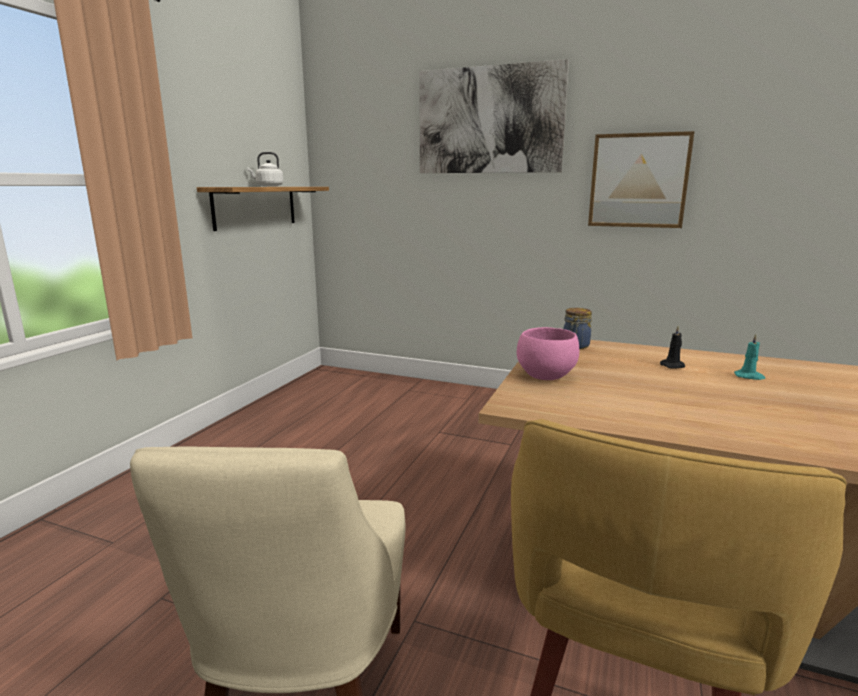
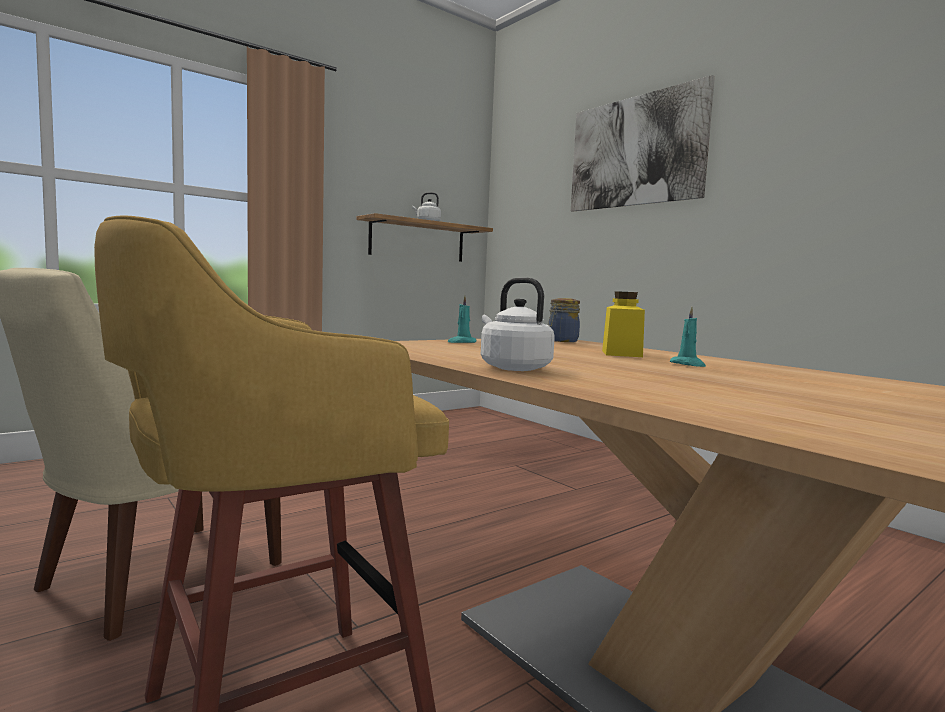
camera: 30 degrees right, 10 degrees down
pink bowl [517,327,579,380] -> turquoise candle [447,296,476,343]
picture [588,131,695,228] -> none
black candle [660,326,685,369] -> yellow jar [602,291,645,357]
none -> white kettle [481,278,555,371]

